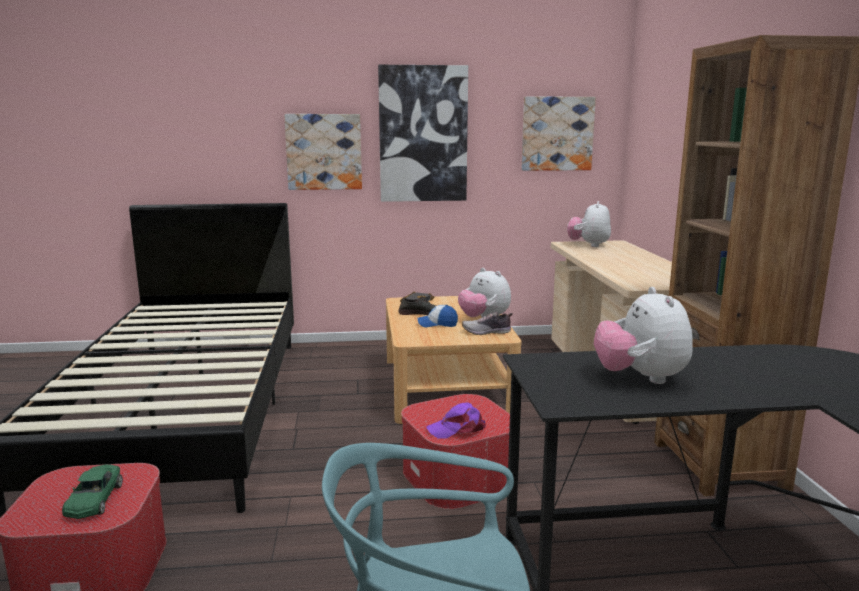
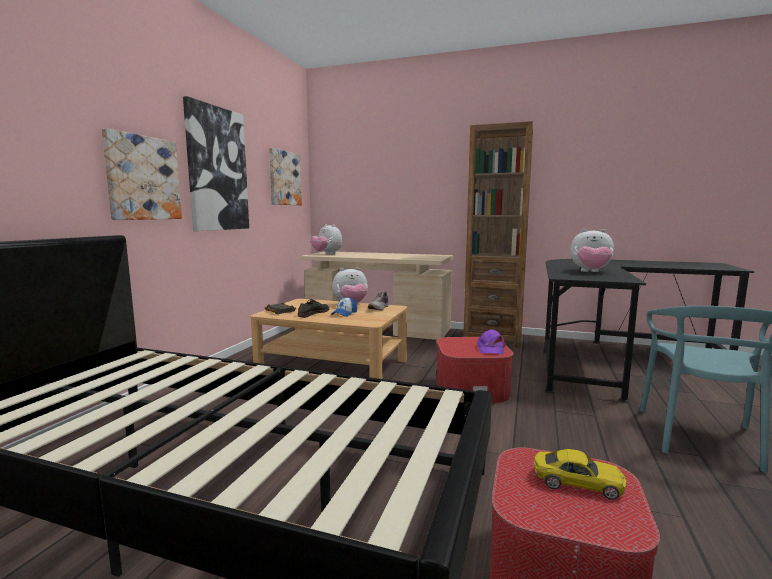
camera: 65 degrees left, 5 degrees down
green toy car [62,464,123,519] -> yellow toy car [534,449,627,500]

